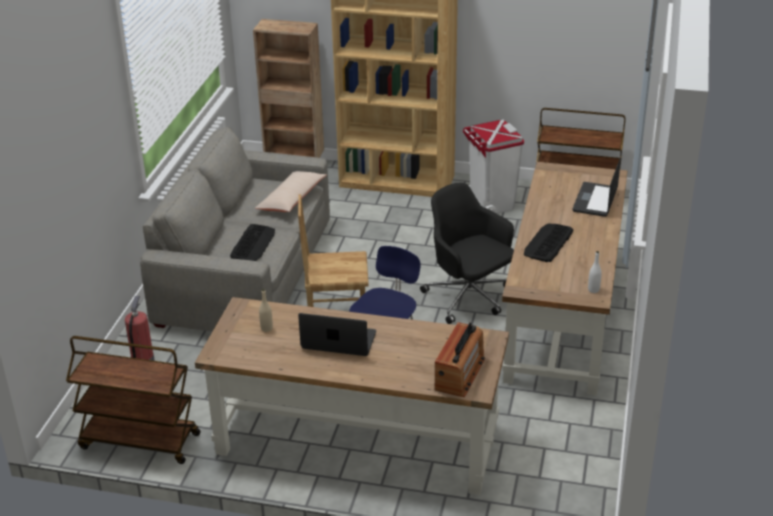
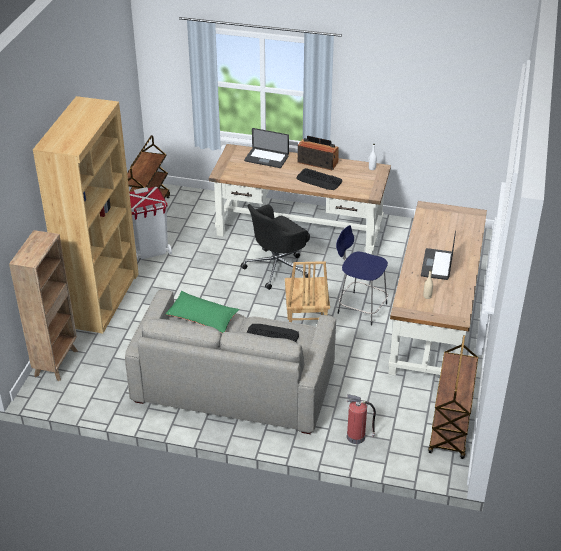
camera: 90 degrees left, 5 degrees up
beige pillow [255,171,326,212] -> green pillow [166,291,239,333]
radio [435,322,485,397] -> radio moved to [298,136,339,170]

